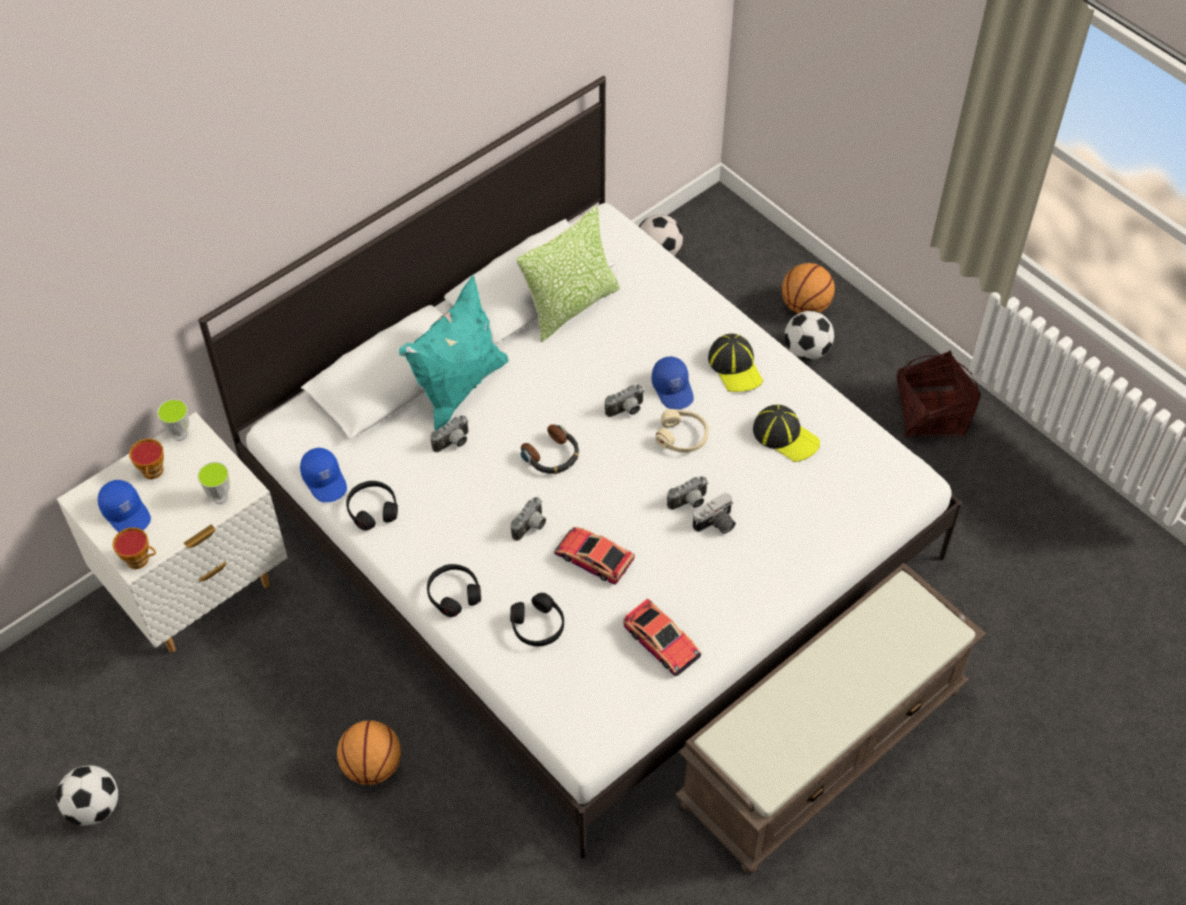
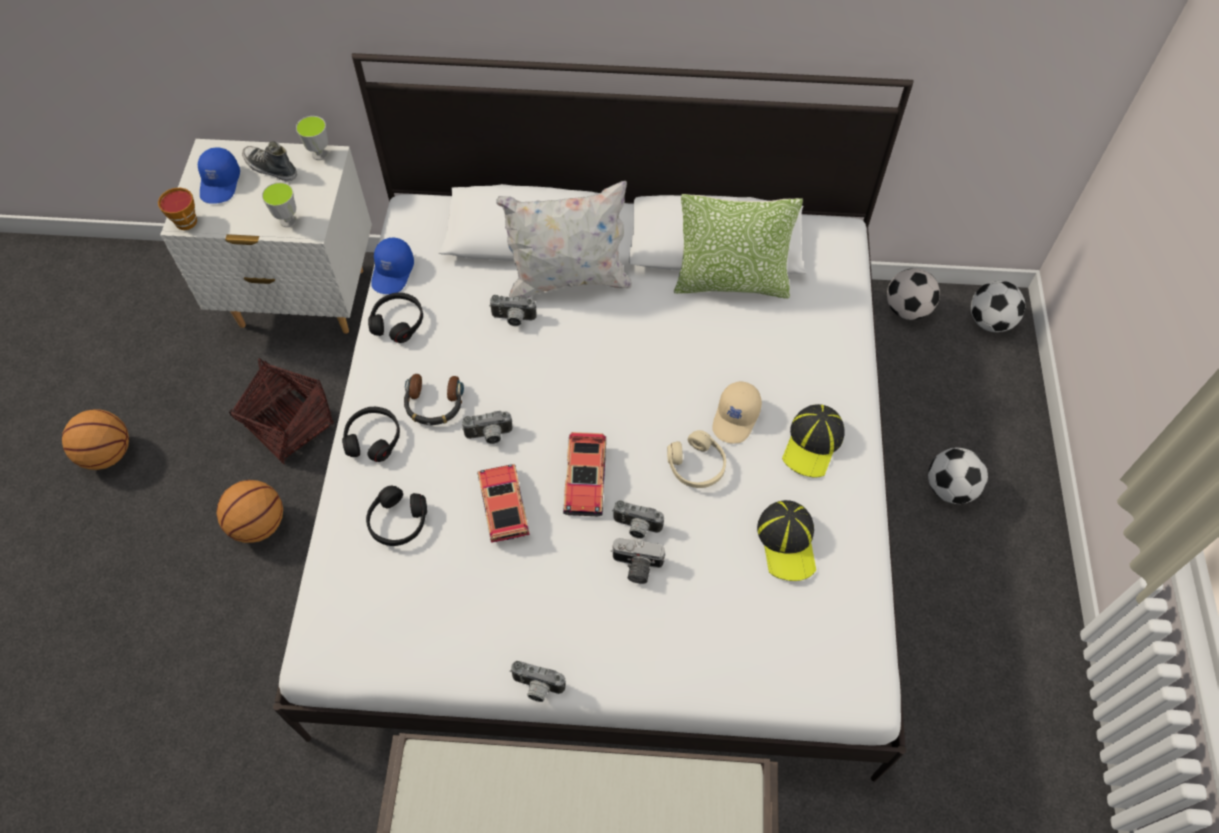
camera: 45 degrees right, 5 degrees up
football [56,765,118,826] -> football moved to [971,281,1026,332]
cup [129,439,164,479] -> shoe [242,141,297,181]
turquoise pillow [399,275,508,431] -> white pillow [496,181,632,298]
headphones [521,424,579,474] -> headphones moved to [404,374,464,425]
camera [605,385,645,417] -> camera moved to [510,661,565,702]
toy car [623,598,701,676] -> toy car moved to [563,432,606,516]
blue cap [652,356,694,409] -> beige cap [713,381,762,444]
basketball [782,263,835,314] -> basketball moved to [62,409,129,470]
basket [897,350,981,438] -> basket moved to [229,358,334,464]

